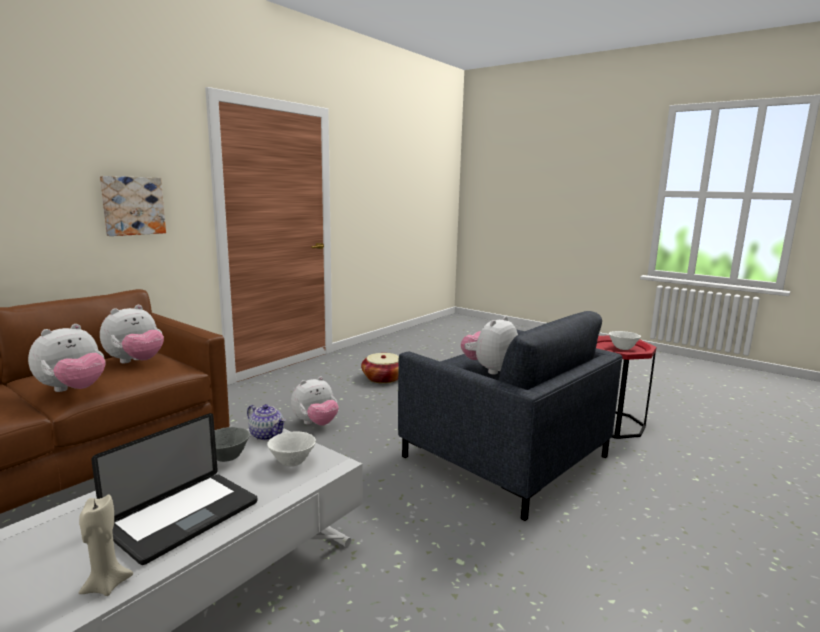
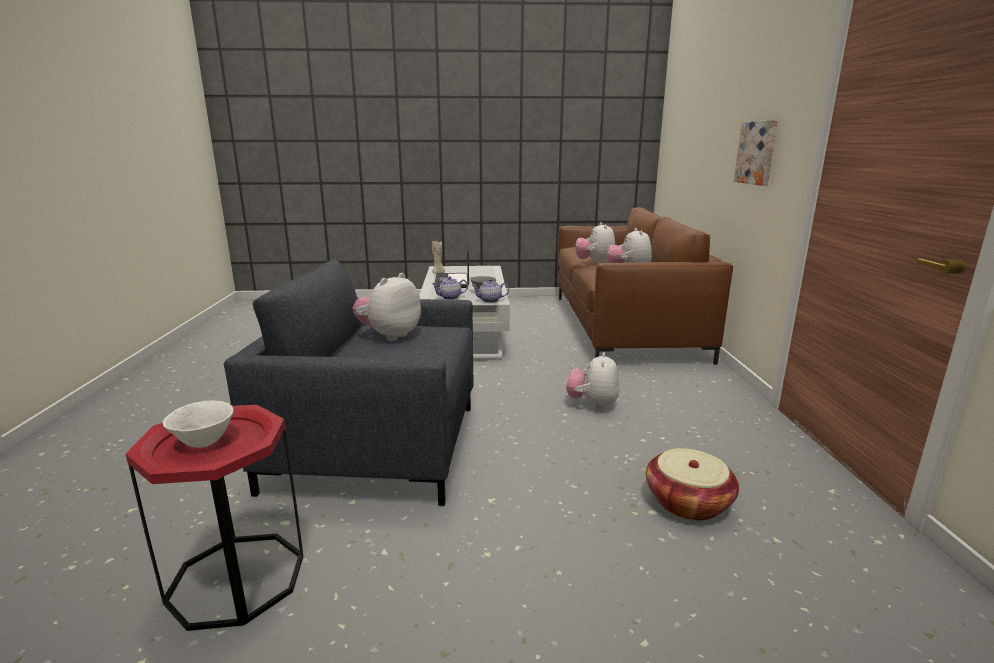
camera: 140 degrees right, 5 degrees up
white bowl [267,431,316,467] -> teapot [432,276,468,300]
plush toy [461,316,518,374] -> plush toy turned 150 degrees counterclockwise [352,273,421,341]

